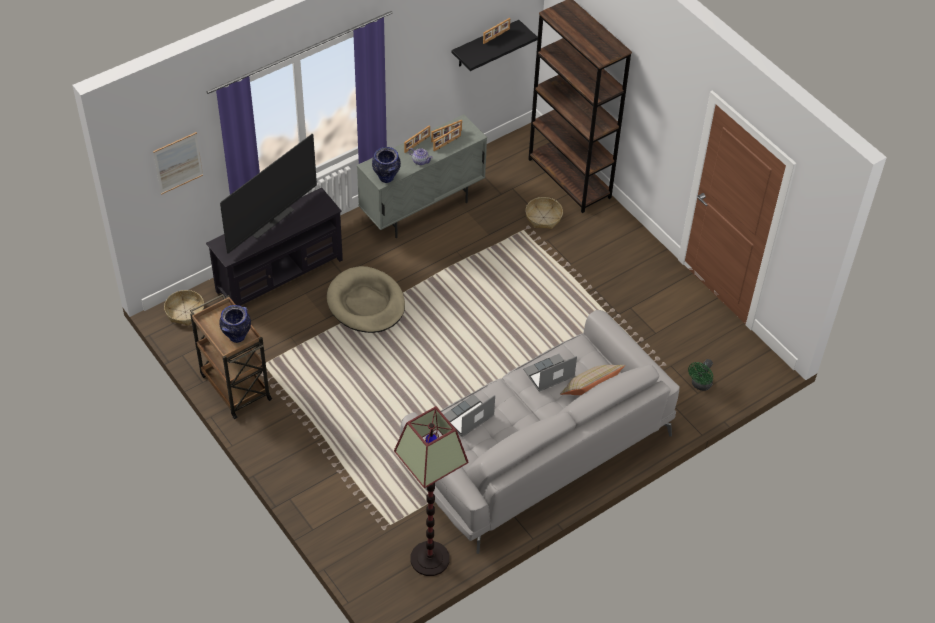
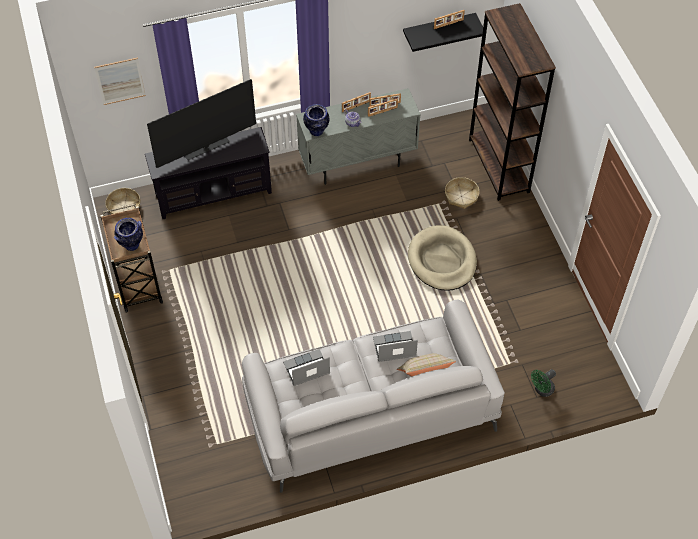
camera: 20 degrees right, 5 degrees up
beige dog bed [327,266,405,333] -> beige dog bed moved to [408,225,477,291]
floor lamp [394,406,469,576] -> none

